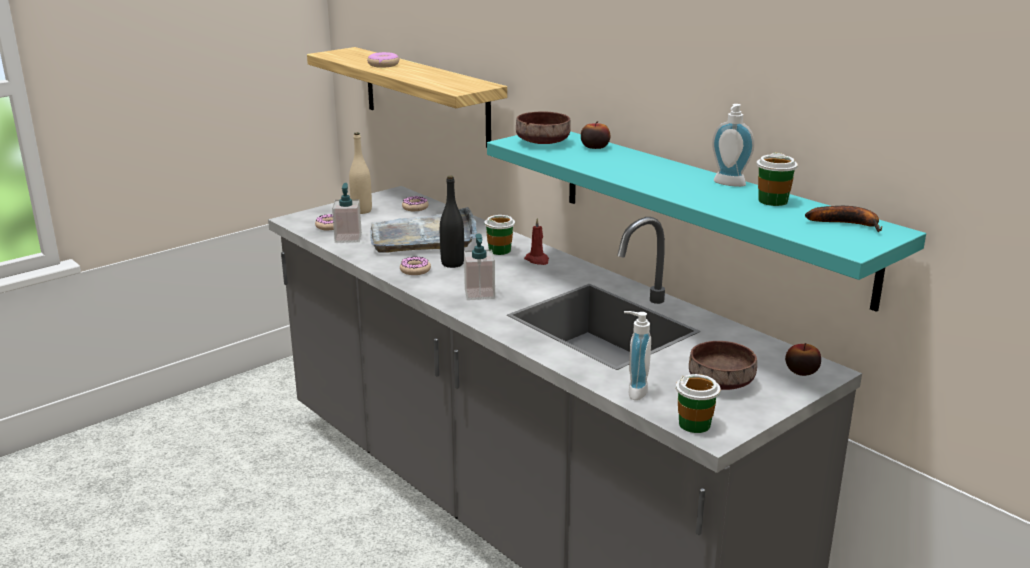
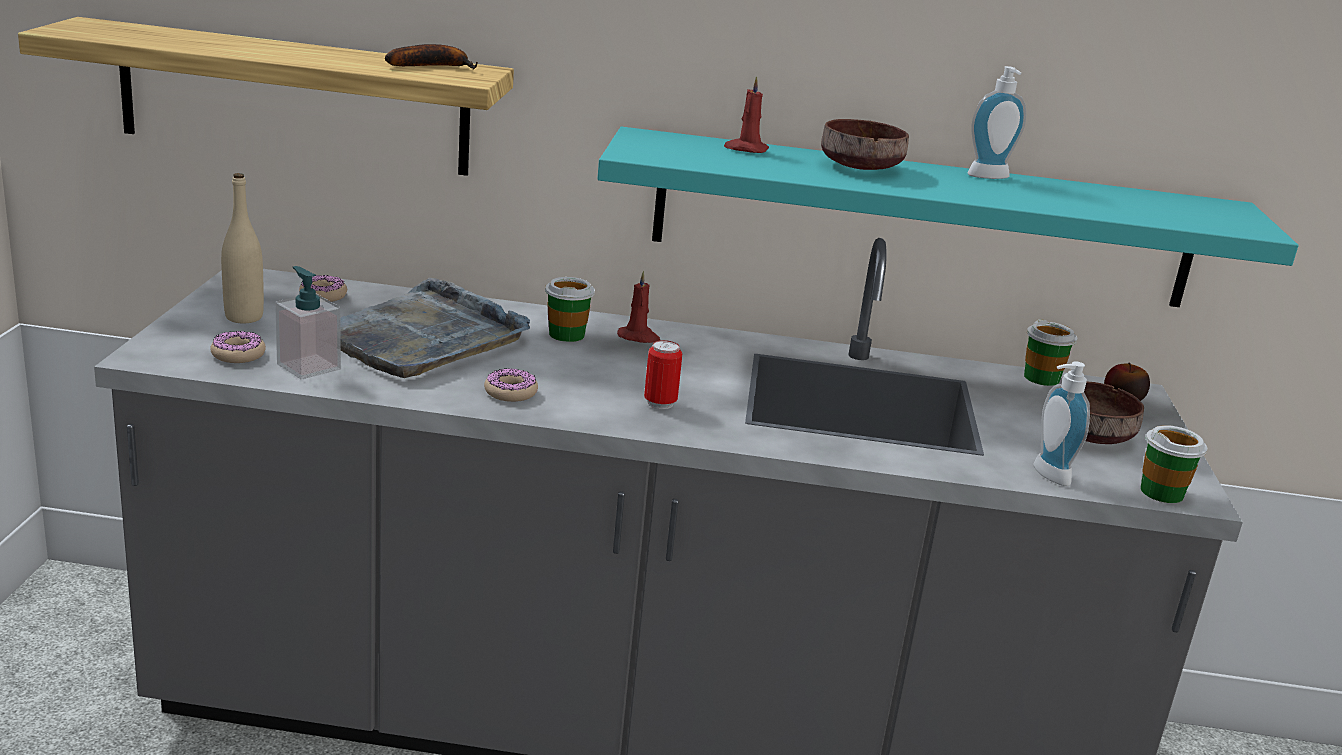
camera: 45 degrees left, 0 degrees up
donut [367,52,400,68] -> none
black bottle [440,175,464,268] -> none
soap dispenser [464,234,495,300] -> can [644,340,682,409]
brown bowl [516,111,571,144] -> brown bowl moved to [821,119,909,170]
apple [581,121,610,149] -> red candle [724,76,769,153]
cup [757,152,798,206] -> cup moved to [1024,319,1077,386]
banana [805,206,882,232] -> banana moved to [385,44,478,70]

